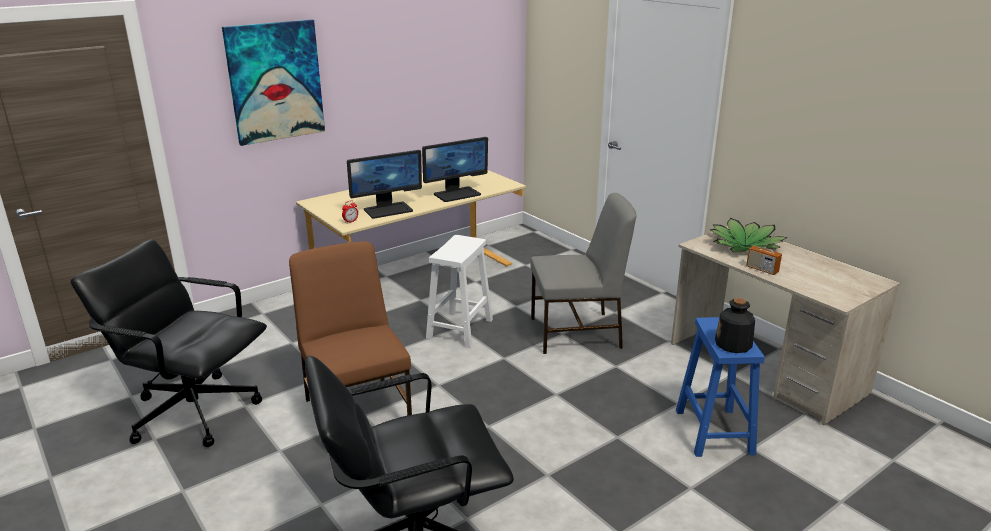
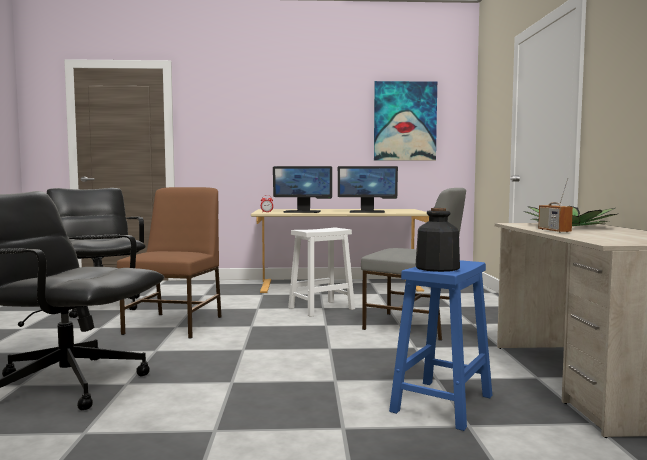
camera: 35 degrees right, 20 degrees down
picture [222,20,325,146] -> picture moved to [374,81,437,161]

